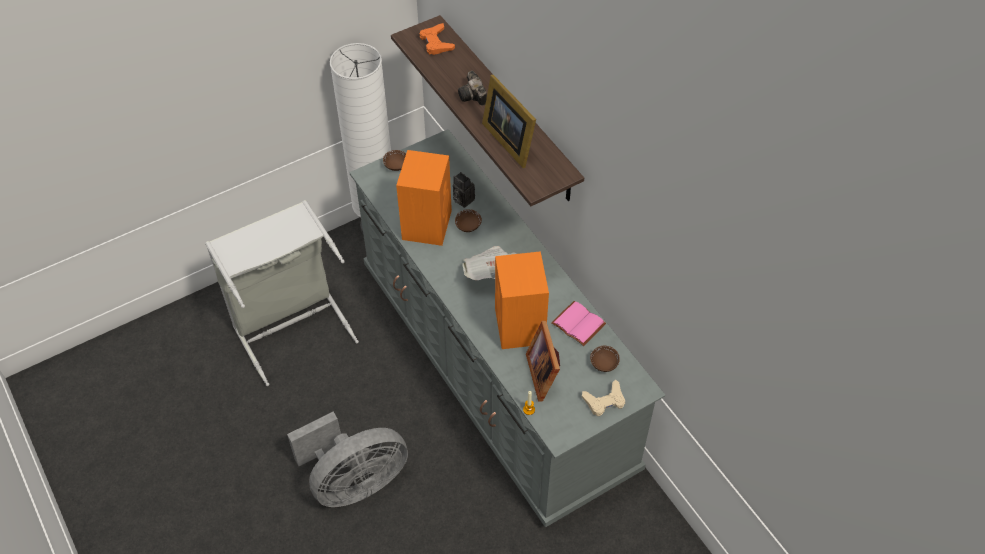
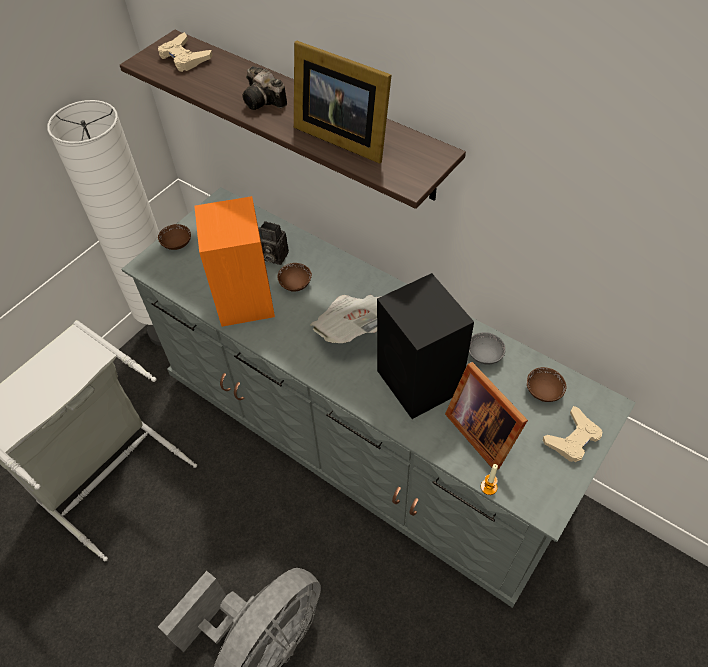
camera: 20 degrees left, 0 degrees up
orange game controller [420,23,455,55] -> beige game controller [158,32,213,72]
orange speaker [495,251,549,349] -> black speaker [377,273,474,419]
pink book [552,301,606,346] -> grey bowl [469,332,506,365]

